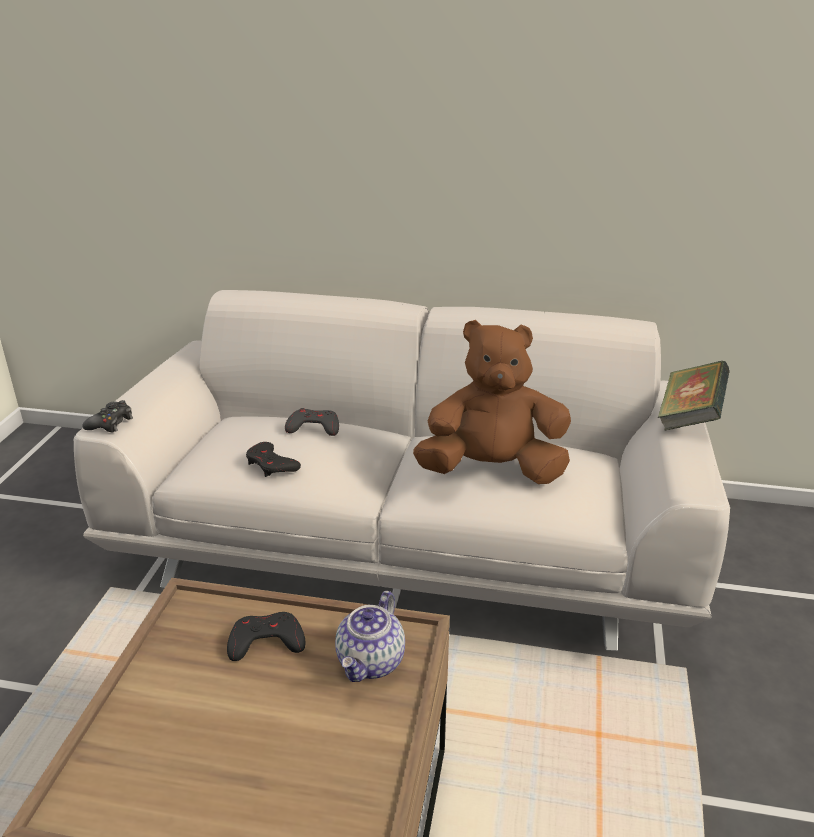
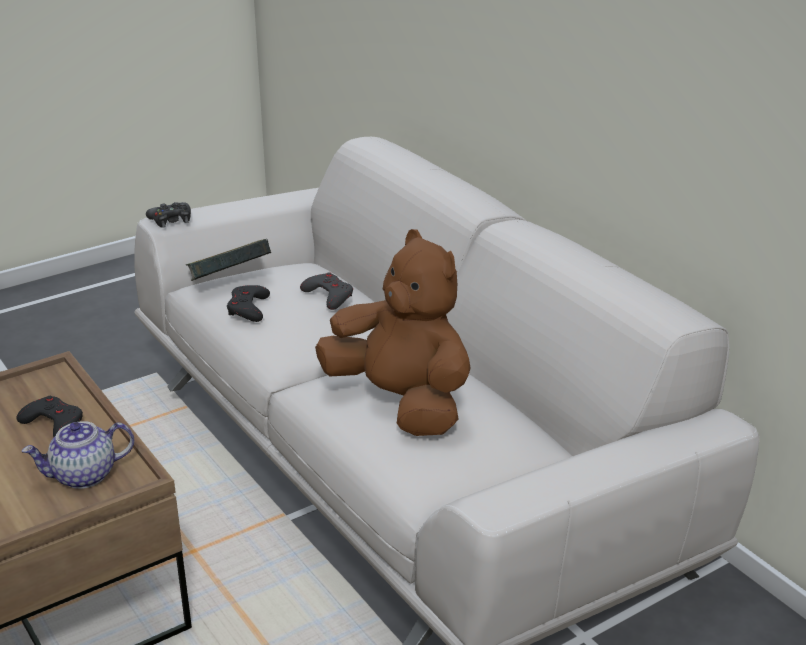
camera: 45 degrees right, 0 degrees up
book [658,361,730,430] -> book moved to [185,239,271,281]

